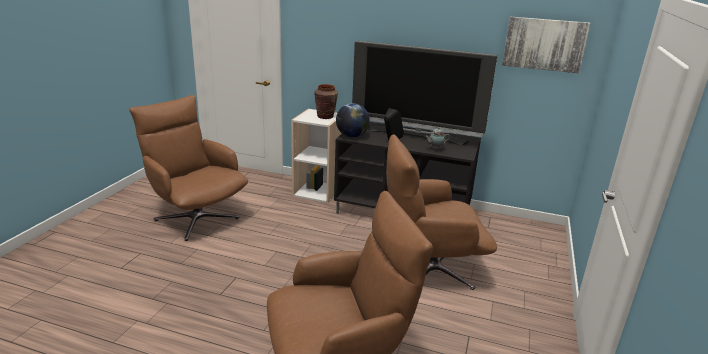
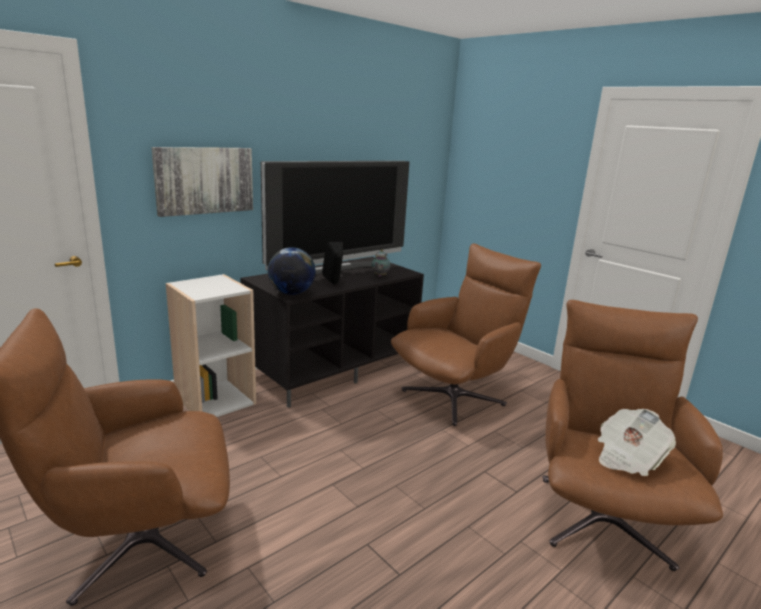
camera: 60 degrees left, 5 degrees down
brown vase [315,84,338,119] -> none
brown armchair [386,134,497,290] -> brown armchair turned 150 degrees counterclockwise [391,244,541,426]
picture [502,17,591,73] -> picture moved to [151,147,253,217]
none -> newspaper [598,409,676,476]

